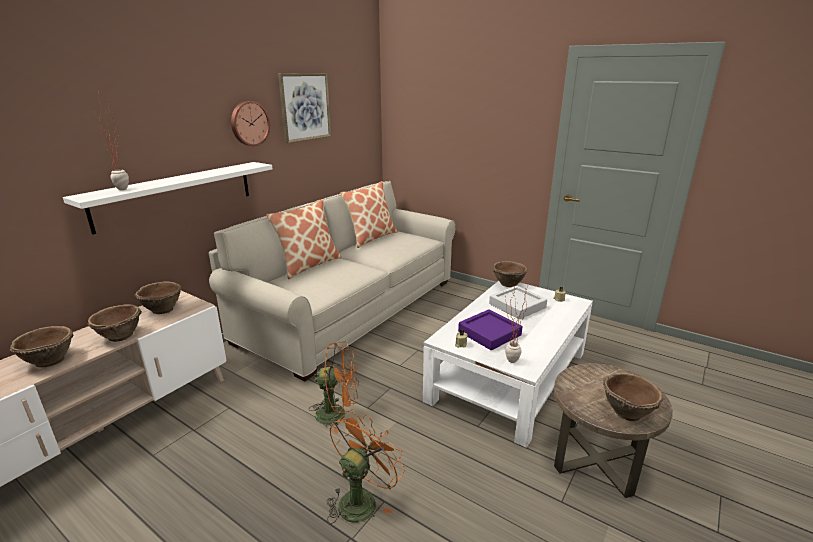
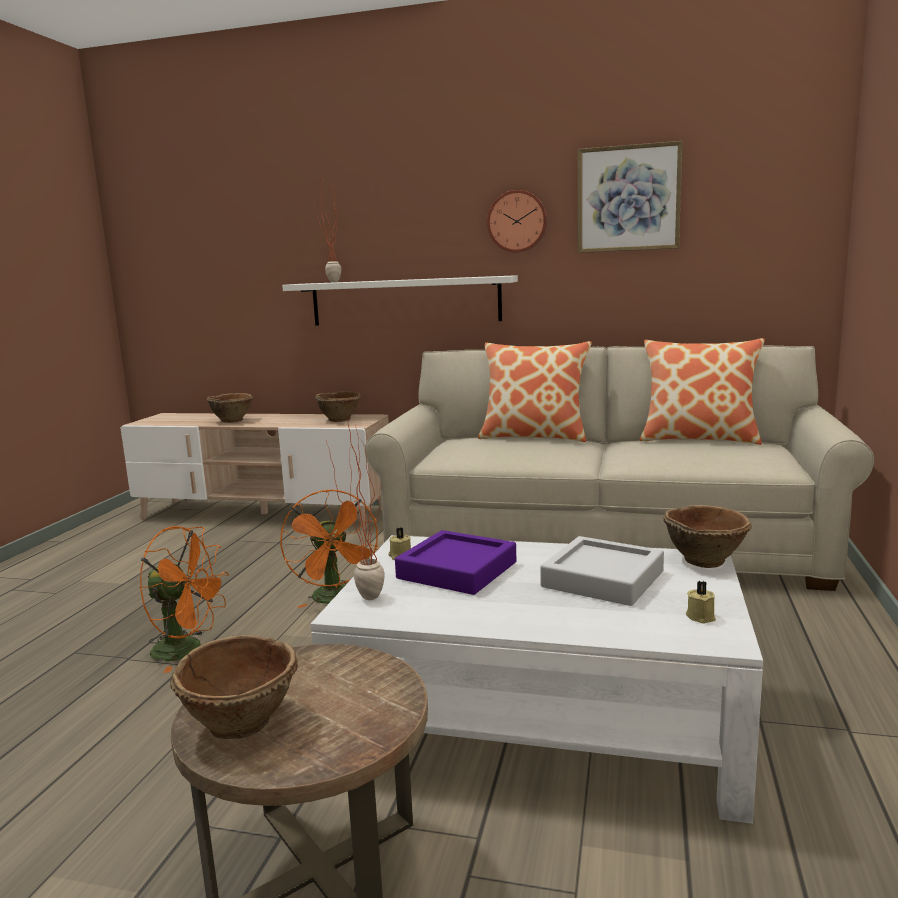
camera: 70 degrees right, 10 degrees down
brown bowl [87,304,142,342] -> none

